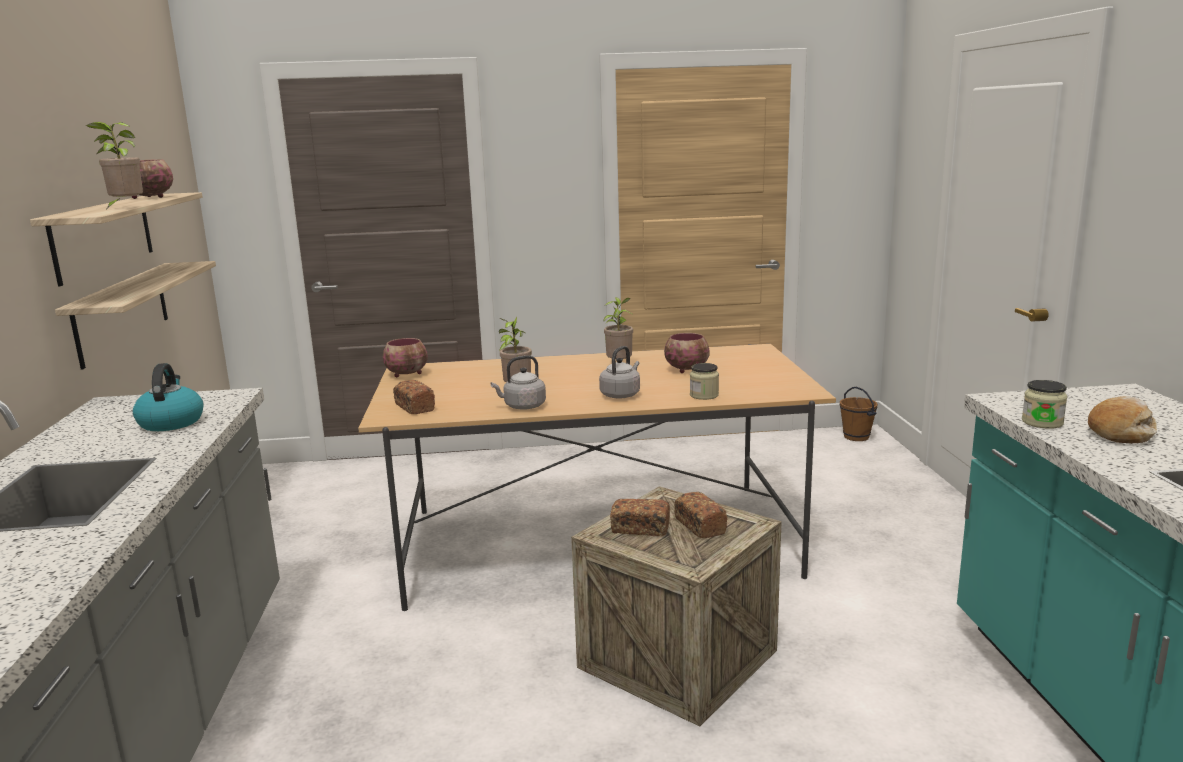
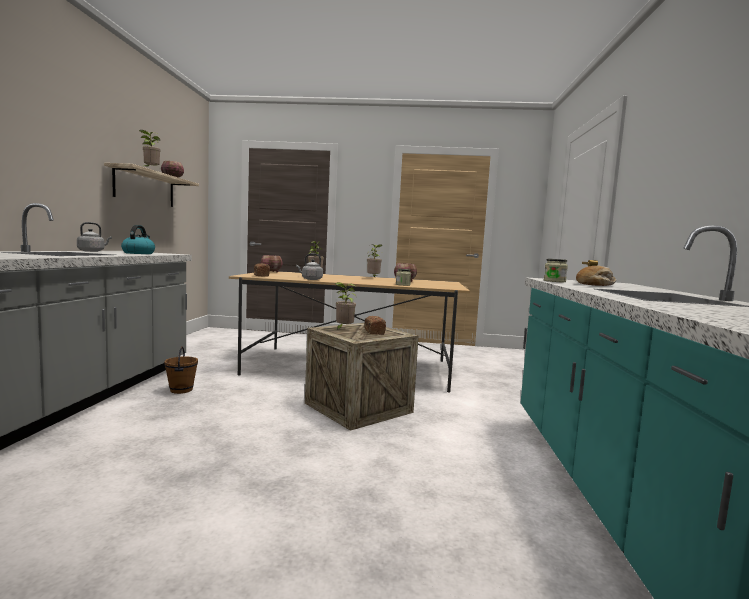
camera: 10 degrees right, 10 degrees down
shelf [55,261,216,369] -> none
grey kettle [599,346,640,399] -> grey kettle moved to [77,222,112,252]
bread [610,499,670,536] -> potted plant [335,282,357,331]
brown bucket [840,387,878,441] -> brown bucket moved to [164,346,198,394]

